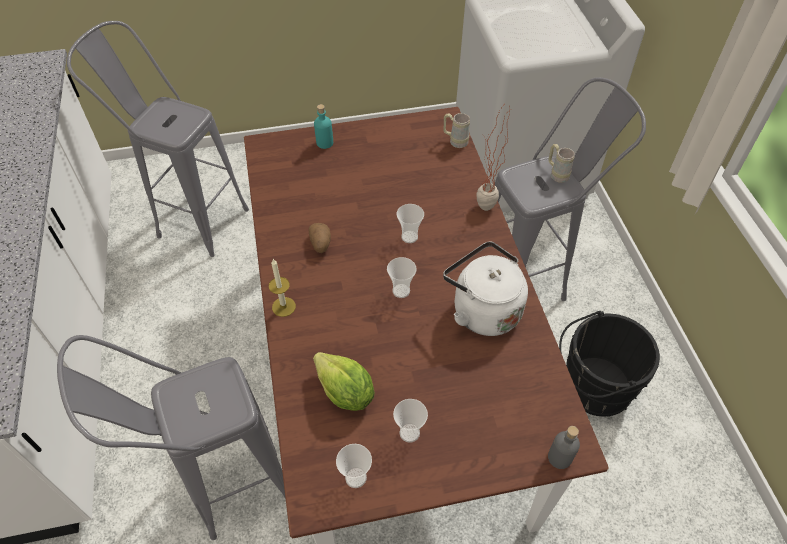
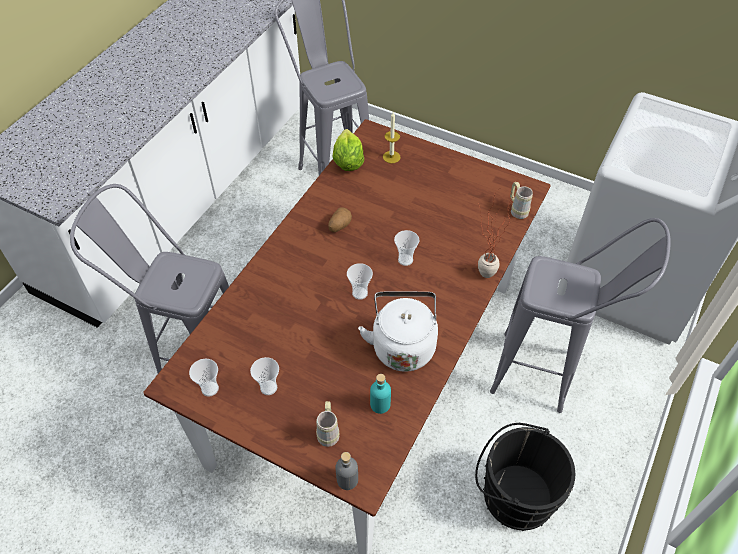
camera: 40 degrees right, 0 degrees up
candle [269,259,296,317] -> candle moved to [383,112,401,163]
lettuce [313,352,375,411] -> lettuce moved to [333,129,364,171]
turquoise bottle [314,104,333,149] -> turquoise bottle moved to [370,374,391,414]
beige mug [548,144,575,183] -> beige mug moved to [316,401,340,447]

